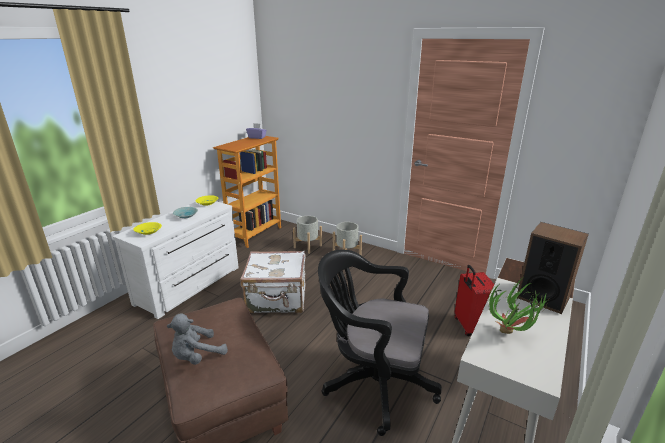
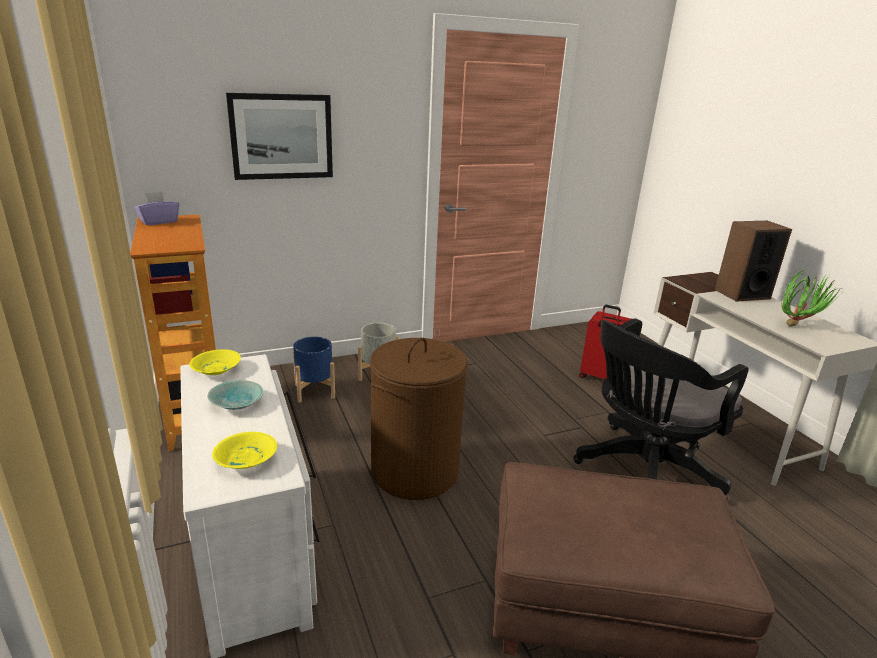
camera: 55 degrees left, 0 degrees up
grey plush toy [167,313,228,365] -> none
white suitcase [241,251,306,313] -> brown laundry basket [370,338,467,500]
grey planter [293,216,322,254] -> blue planter [293,337,335,403]
none -> picture [226,93,333,180]

